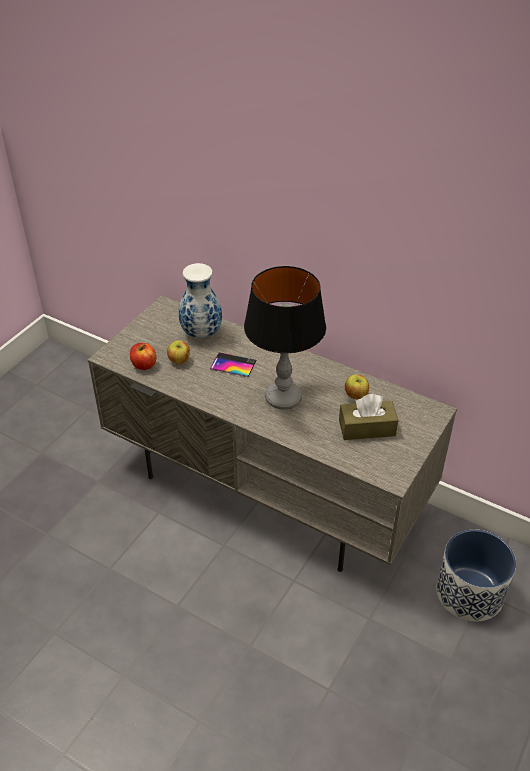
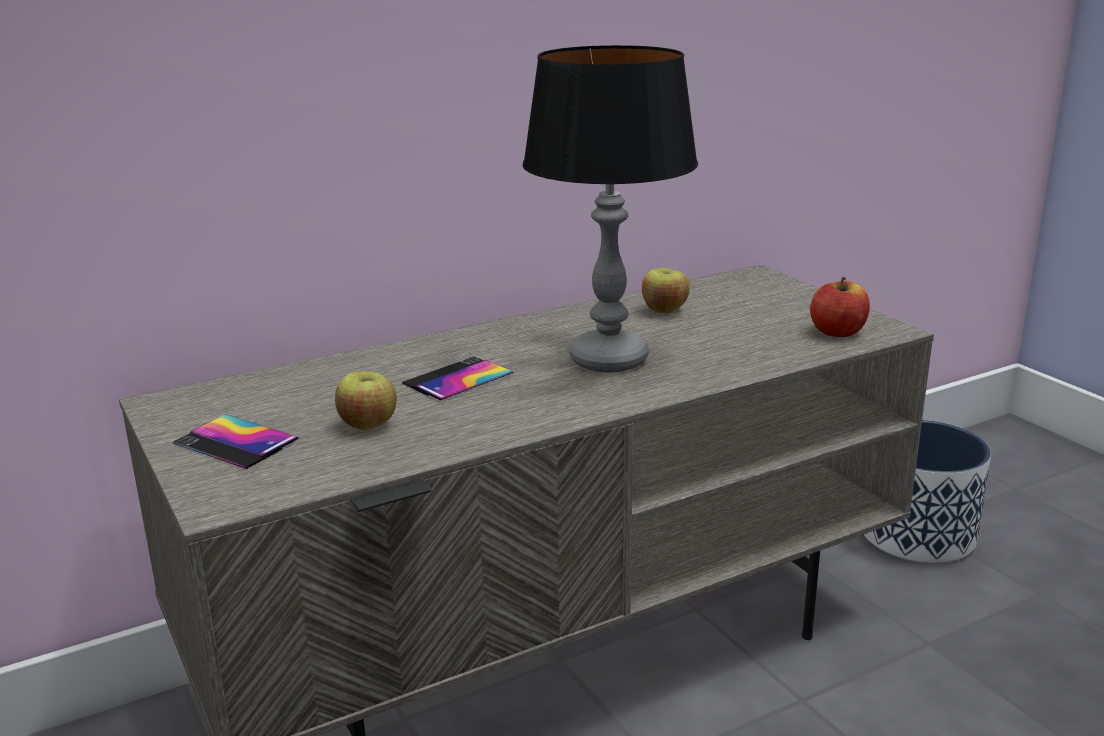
camera: 60 degrees left, 20 degrees down
apple [130,343,156,370] -> apple moved to [810,277,870,337]
vase [179,263,222,339] -> none
brown tissue box [339,394,398,440] -> none
none -> phone [173,414,298,469]

